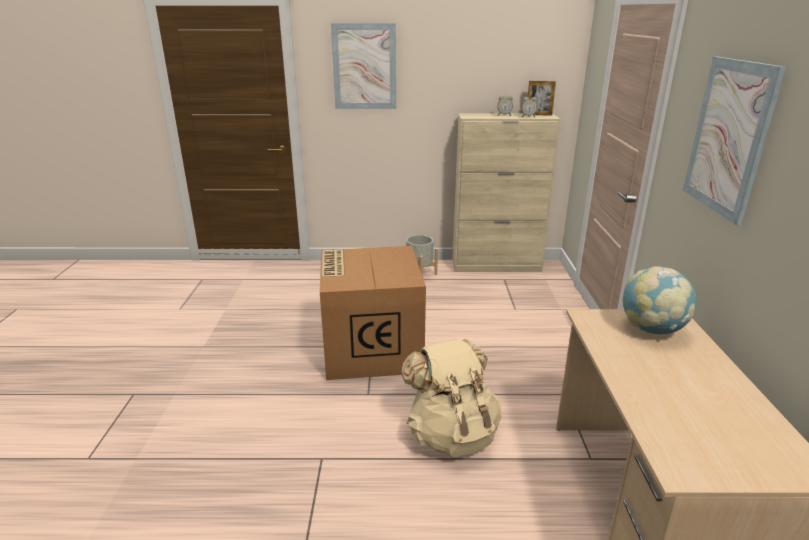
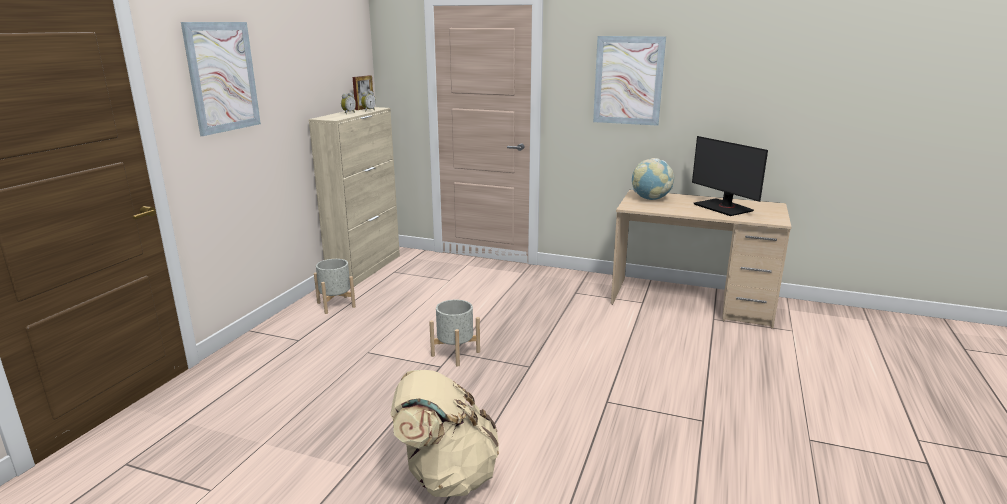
camera: 70 degrees left, 5 degrees down
cardboard box [320,246,426,380] -> grey planter [429,299,480,367]
beige backpack [401,339,502,457] -> beige backpack moved to [390,370,499,497]
none -> monitor [692,136,768,216]

